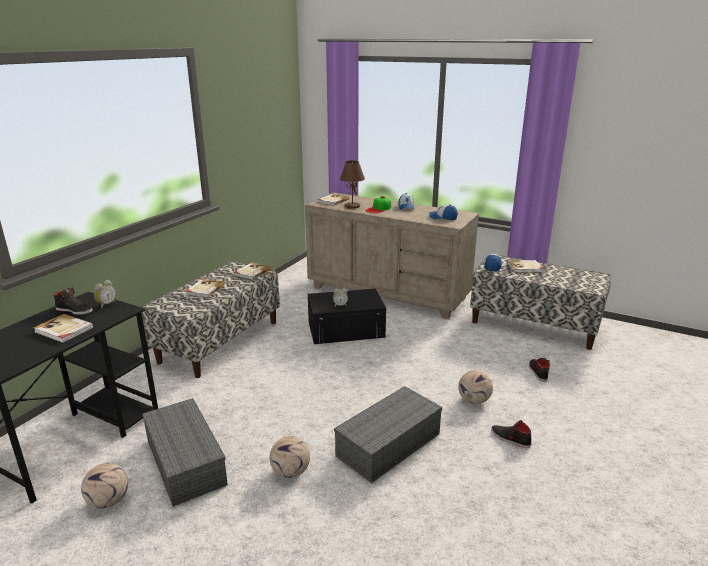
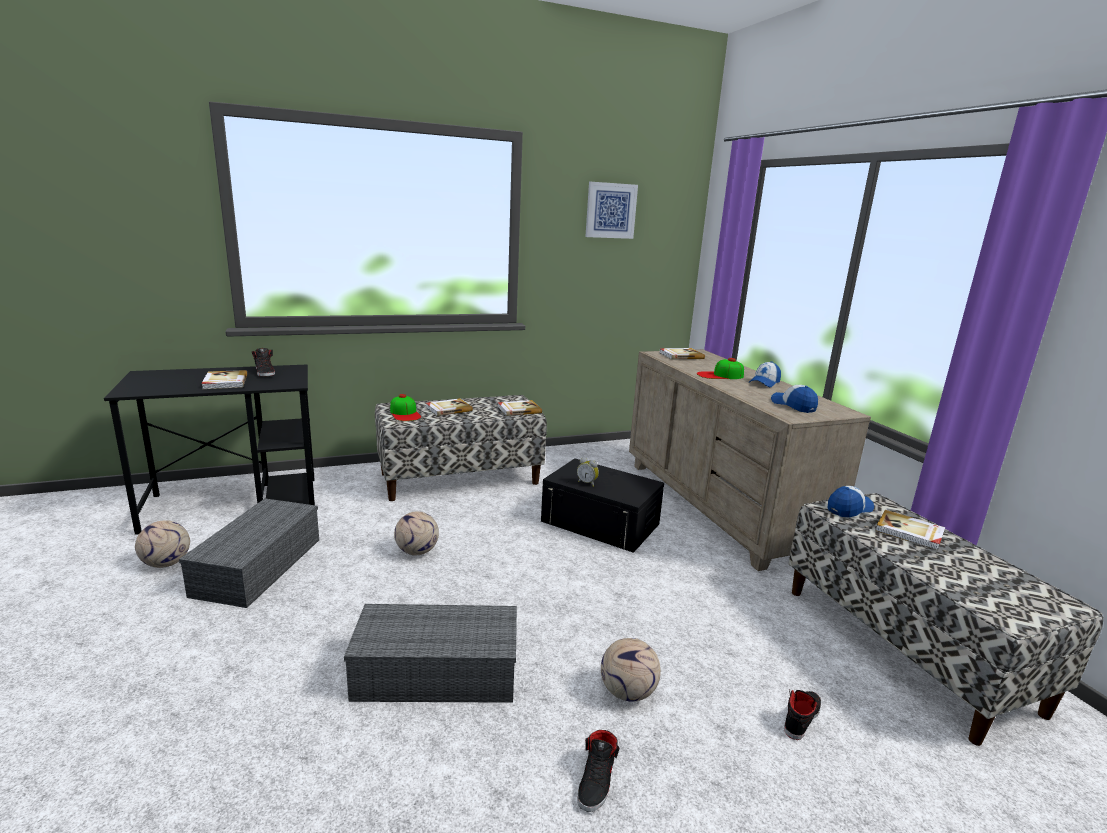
camera: 40 degrees right, 5 degrees down
alarm clock [94,280,116,308] -> none
football [269,436,310,478] -> football moved to [394,511,439,555]
brown table lamp [340,160,365,209] -> none
black shoe [491,420,531,448] -> black shoe turned 150 degrees counterclockwise [577,730,620,812]
none -> cap [390,394,421,421]
none -> picture [585,182,638,239]

